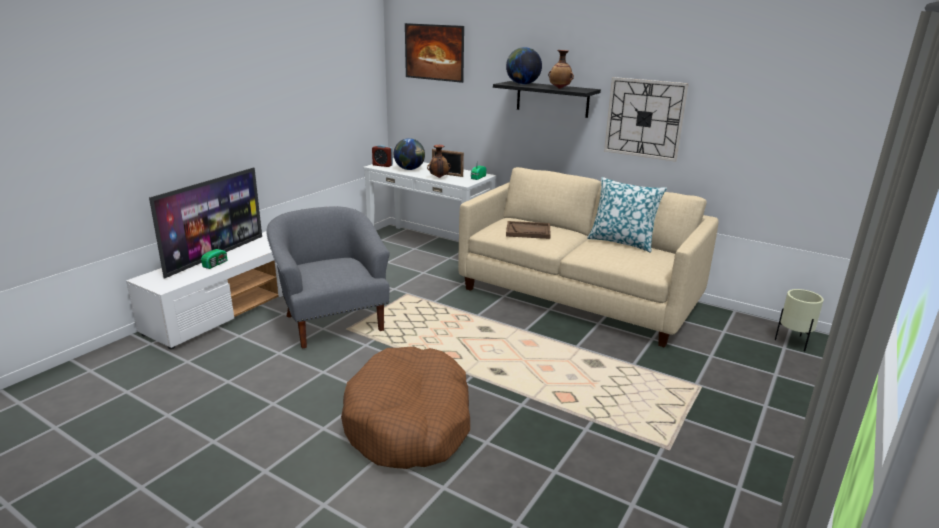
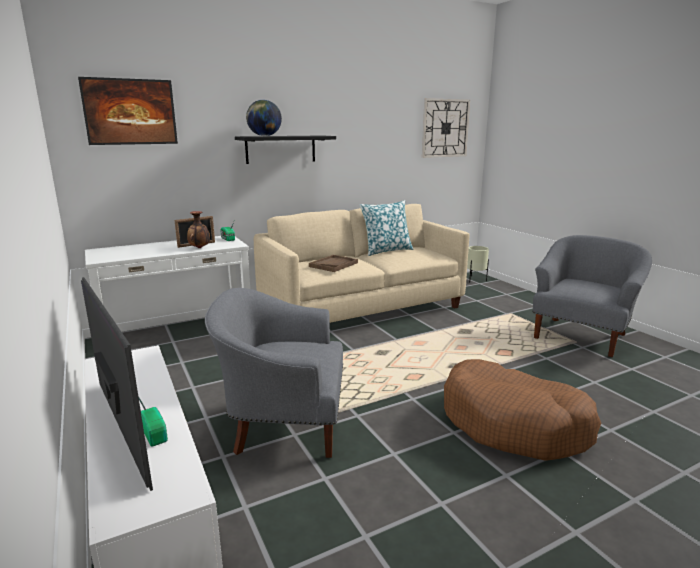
camera: 60 degrees left, 5 degrees down
alarm clock [372,145,393,167] -> none
globe [394,138,425,170] -> none
vase [548,50,574,89] -> none
wall clock [604,77,689,162] -> wall clock moved to [422,98,470,158]
none -> grey armchair [532,235,652,357]

